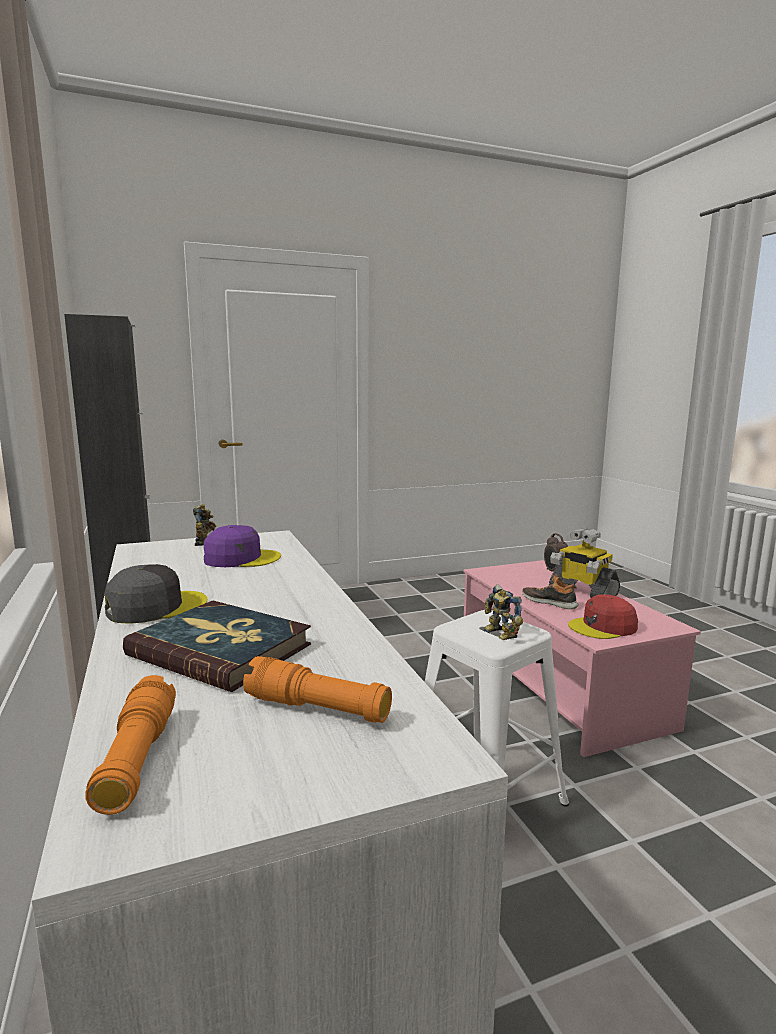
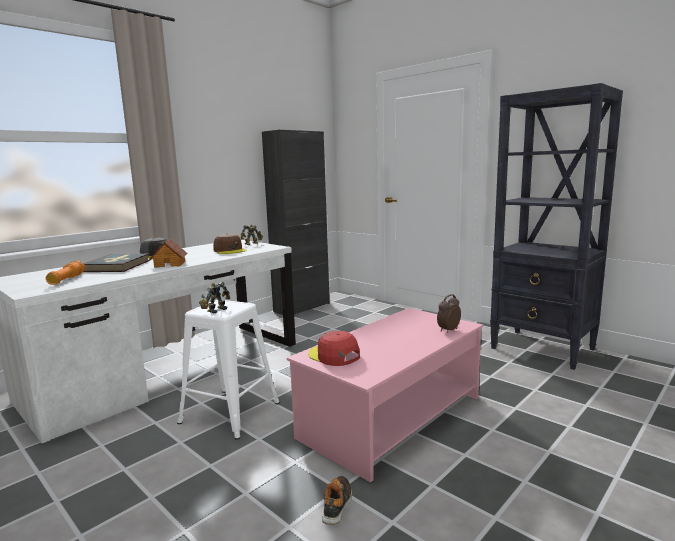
camera: 65 degrees right, 0 degrees up
orange flashlight [86,675,176,815] -> none
purple cap [204,525,281,567] -> brown cap [213,234,247,254]
shoe [522,574,579,609] -> shoe moved to [322,476,352,525]
toy robot [549,528,620,598] -> none
none -> toy house [149,239,187,268]
none -> black bookcase [490,83,623,370]

